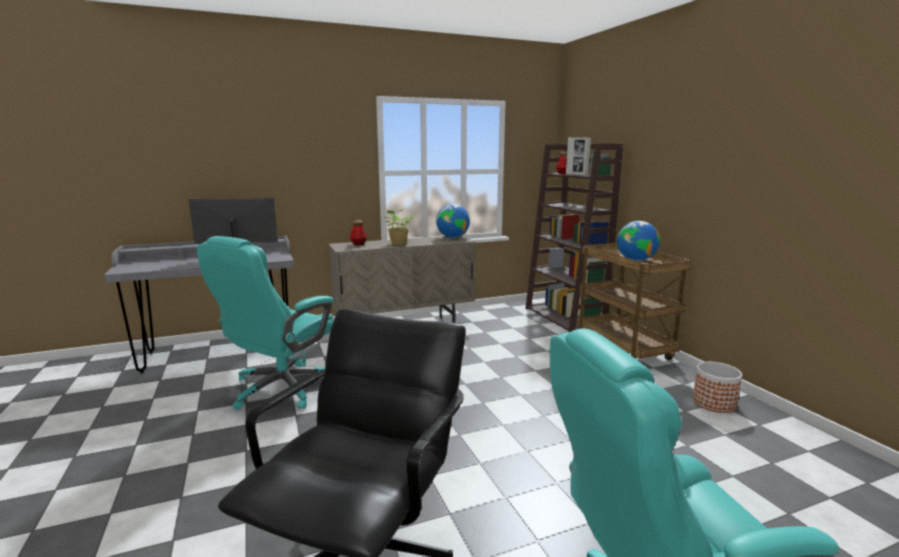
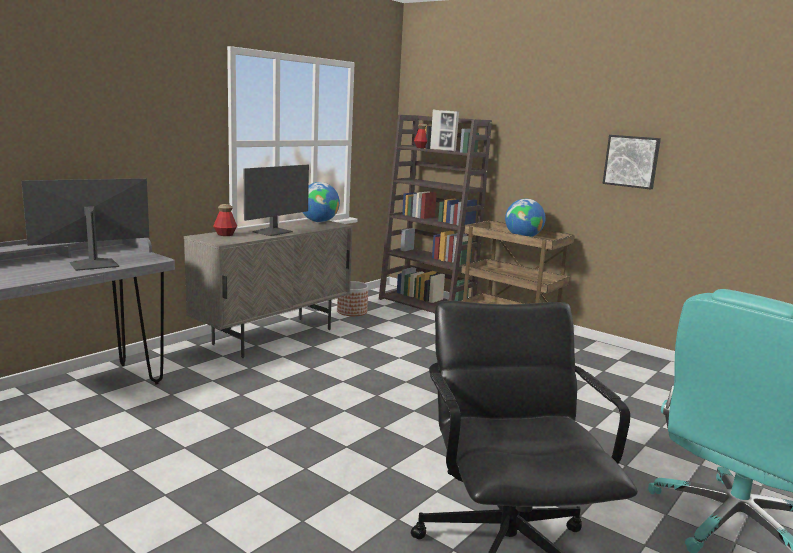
camera: 30 degrees left, 0 degrees up
turquoise office chair [197,236,334,410] -> none
potted plant [385,209,414,245] -> monitor [244,165,309,236]
planter [693,362,742,413] -> planter moved to [337,281,368,316]
none -> picture [602,135,661,190]

